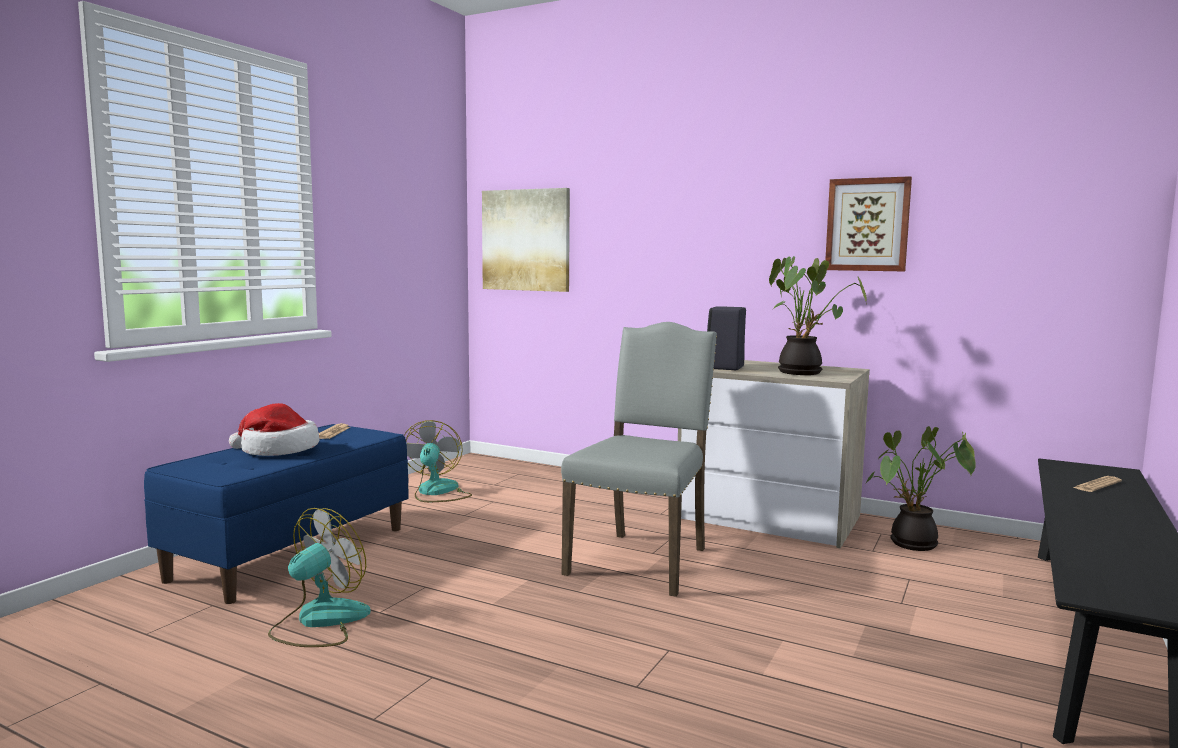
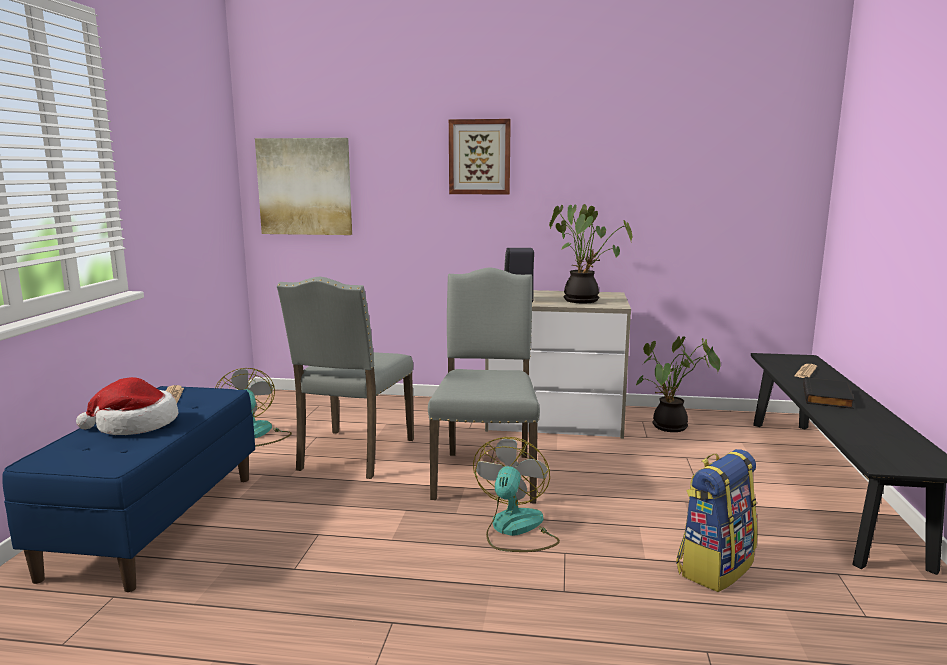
camera: 20 degrees left, 5 degrees up
fan [268,508,371,647] -> fan moved to [473,437,560,552]
picture [825,176,912,271] -> picture moved to [449,119,511,195]
none -> grey chair [277,277,414,479]
none -> backpack [676,449,757,592]
none -> black book [803,377,855,409]

